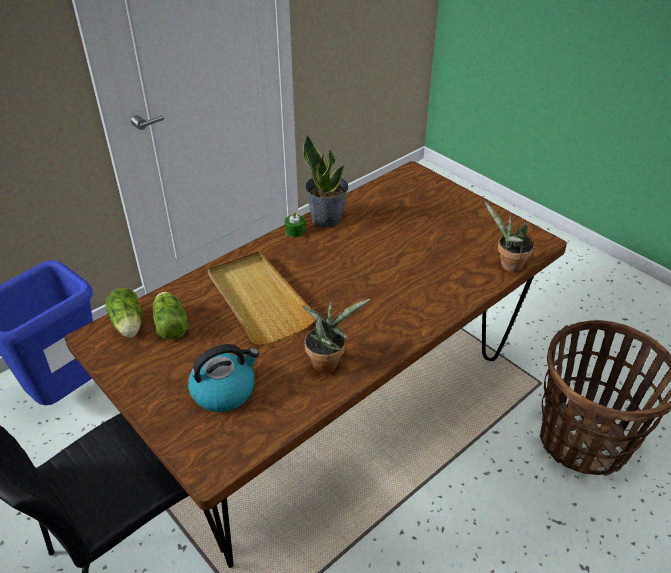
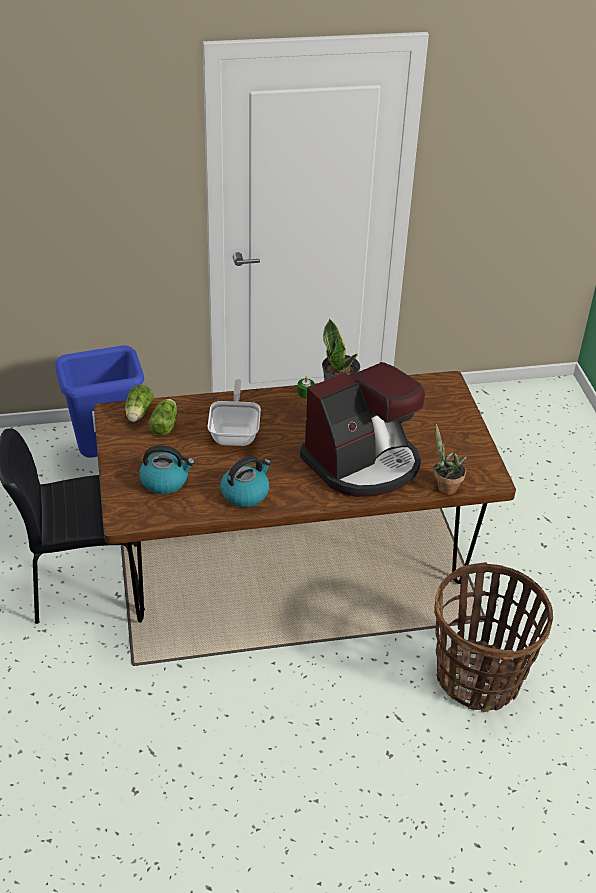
camera: 30 degrees right, 0 degrees up
beige tray [208,251,315,345] -> frying pan [208,379,261,446]
potted plant [302,299,370,373] -> kettle [220,456,271,507]
none -> coffee machine [300,362,425,497]

